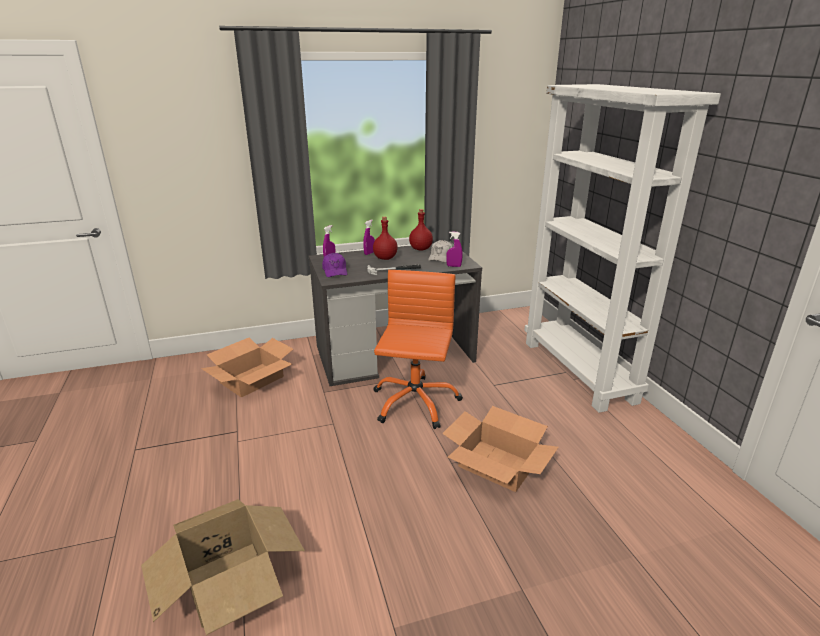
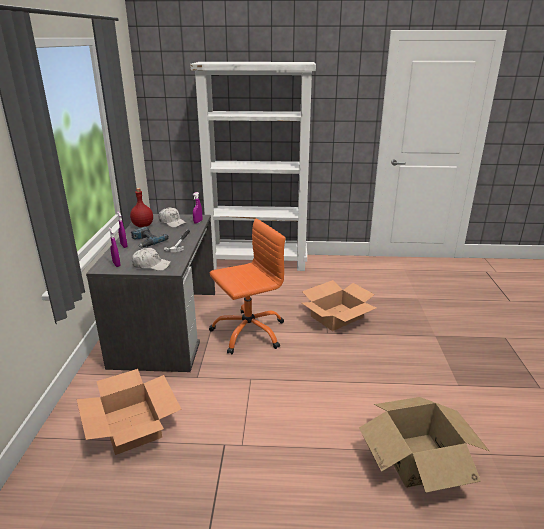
camera: 70 degrees left, 0 degrees up
purple cap [322,253,347,277] -> white cap [132,248,171,271]
red bottle [373,217,398,260] -> power drill [131,226,169,247]
orange office chair [373,270,463,429] -> orange office chair turned 120 degrees clockwise [209,219,286,354]

